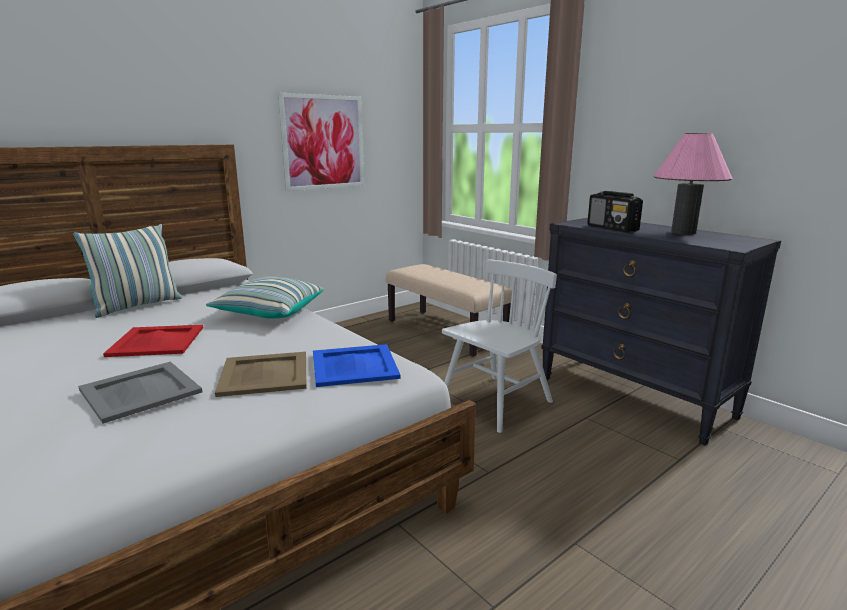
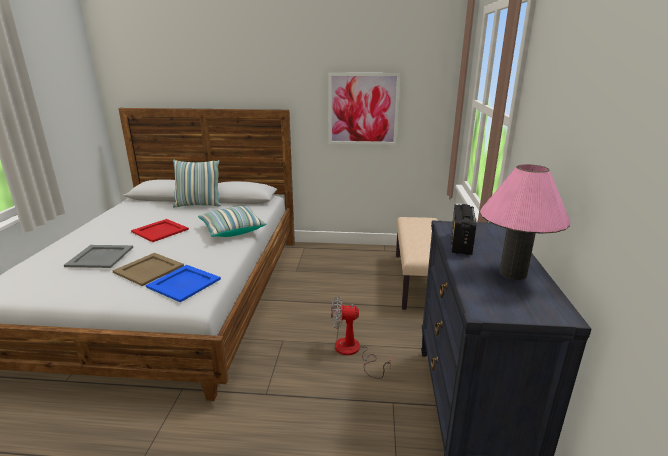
camera: 45 degrees right, 5 degrees up
white chair [442,259,557,433] -> fan [331,296,391,379]

